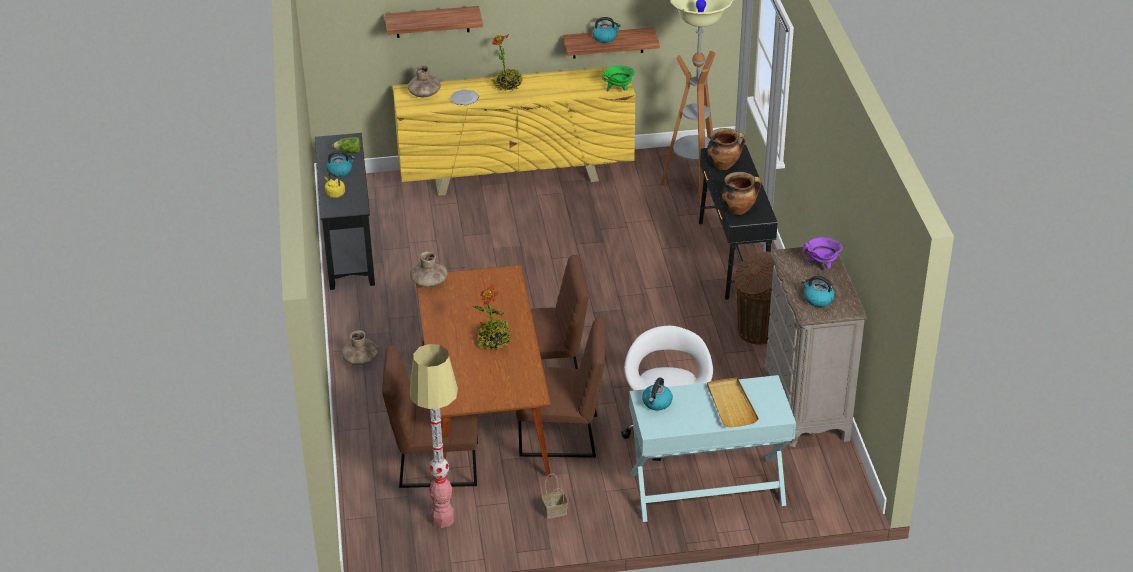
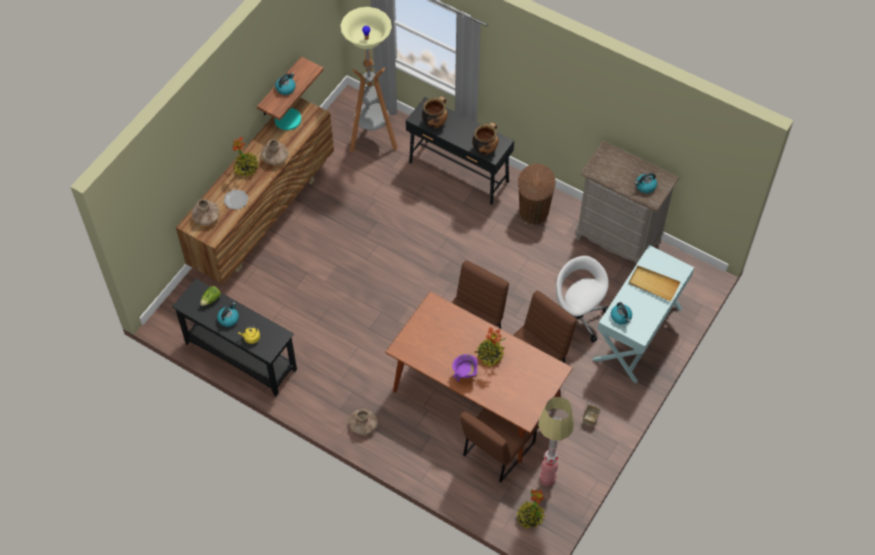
camera: 50 degrees left, 20 degrees up
shelf [385,6,483,38] -> none
yellow cabinet [393,67,636,196] -> brown cabinet [176,98,334,285]
brown vase [410,251,448,287] -> brown vase moved to [261,139,288,165]
green cooking pot [602,66,635,92] -> none
purple cooking pot [802,237,843,269] -> purple cooking pot moved to [452,354,478,382]
none -> turquoise plate [275,108,301,130]
none -> potted plant [517,490,545,529]

